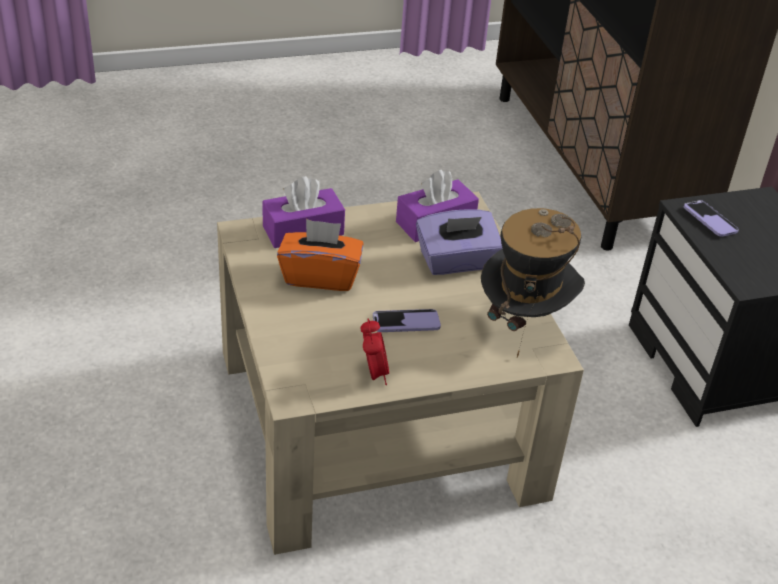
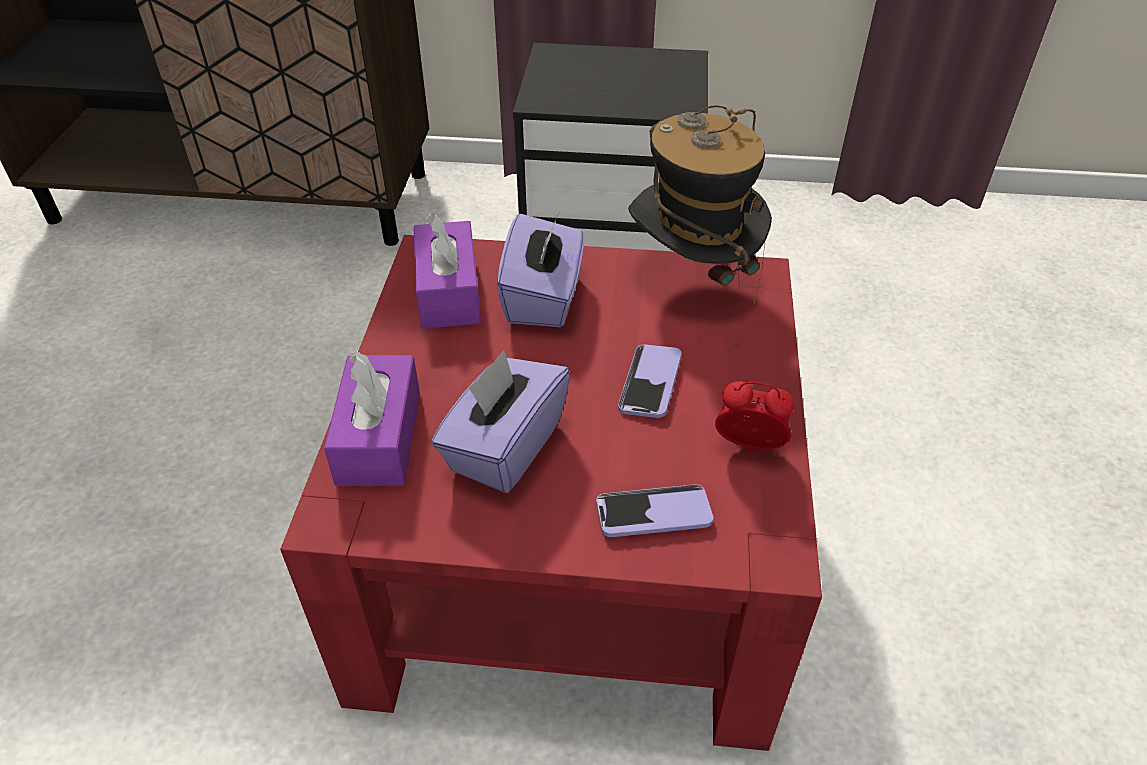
camera: 65 degrees left, 5 degrees up
beige coffee table [217,192,584,555] -> red coffee table [280,235,822,751]
orange tissue box [277,219,363,291] -> purple tissue box [432,350,570,493]
phone [684,200,739,237] -> phone moved to [596,484,713,537]

